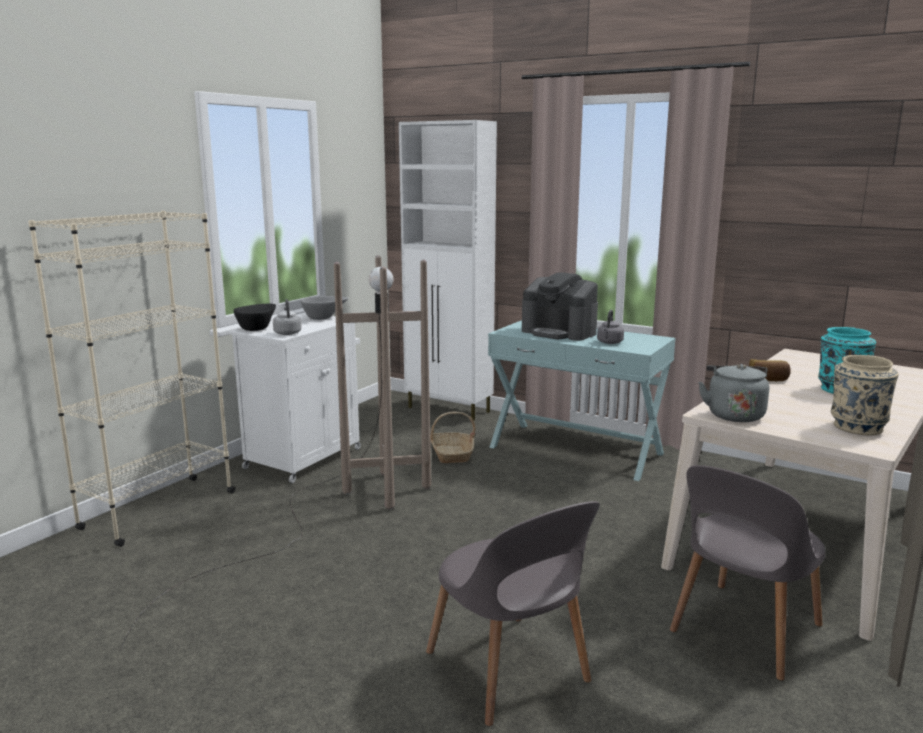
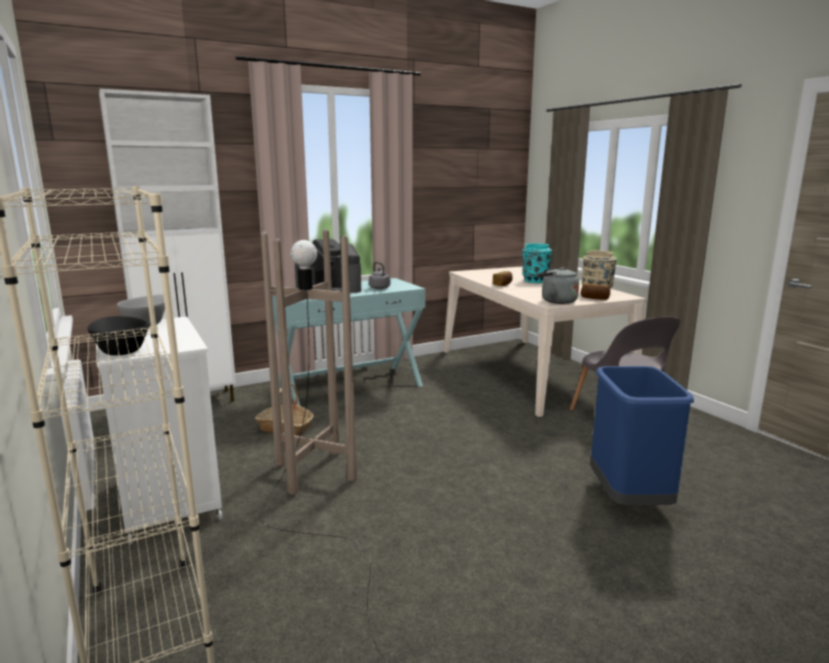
camera: 60 degrees left, 0 degrees up
grey kettle [273,299,302,335] -> none
grey chair [426,501,600,726] -> blue trash can [590,366,694,505]
none -> bread [581,283,610,300]

